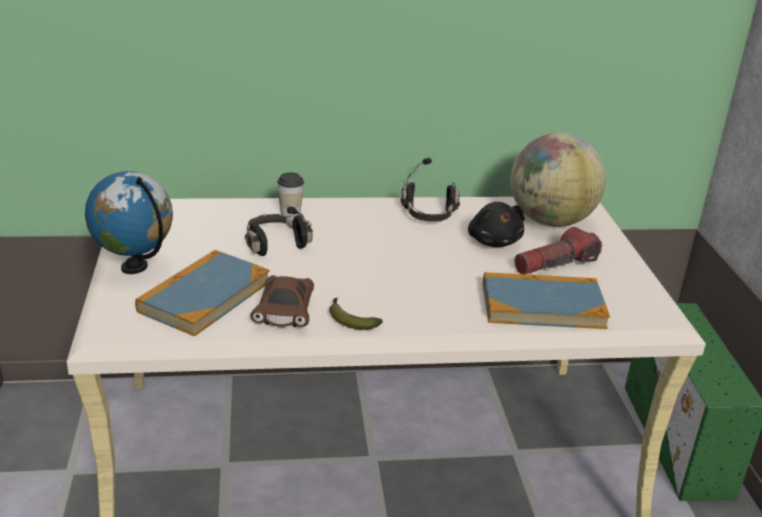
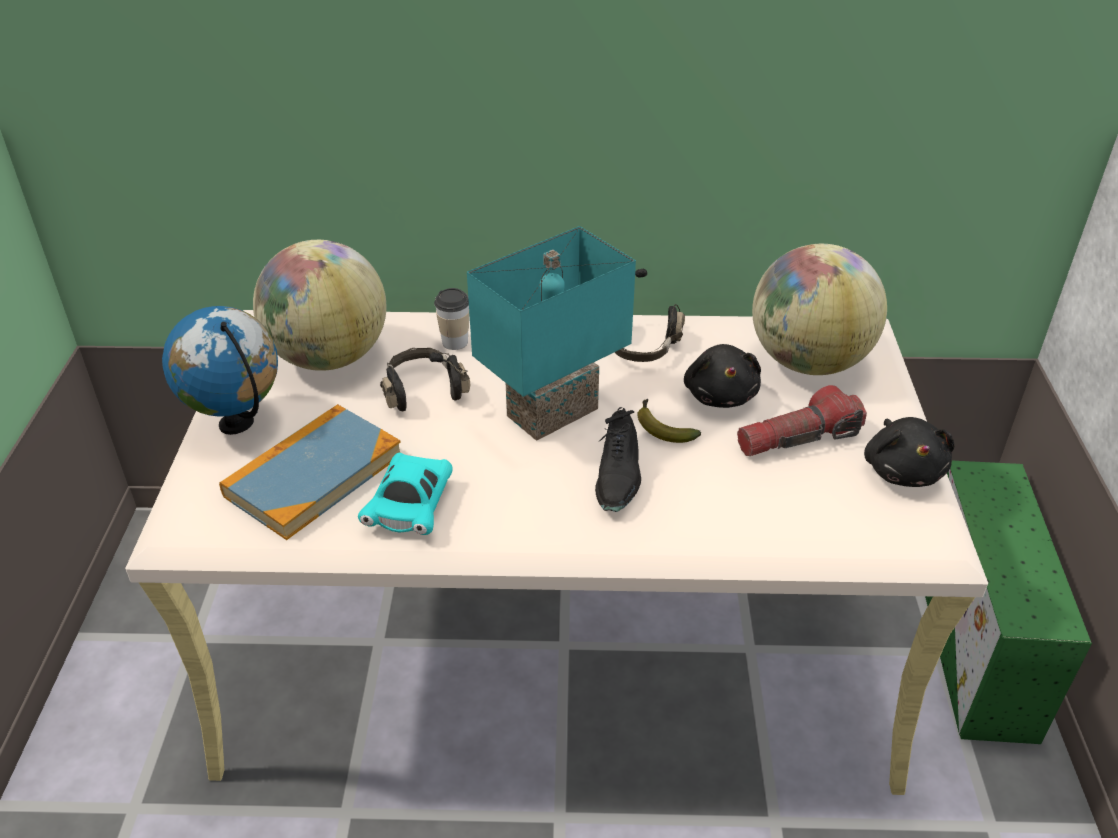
camera: 10 degrees right, 10 degrees up
brown toy car [250,275,314,327] -> turquoise toy car [358,453,453,535]
banana [329,298,383,330] -> banana moved to [637,399,701,443]
book [483,272,610,329] -> none
none -> globe [253,240,386,371]
none -> turquoise table lamp [467,226,636,441]
none -> black shoe [595,407,641,512]
none -> black plush toy [864,417,955,487]

